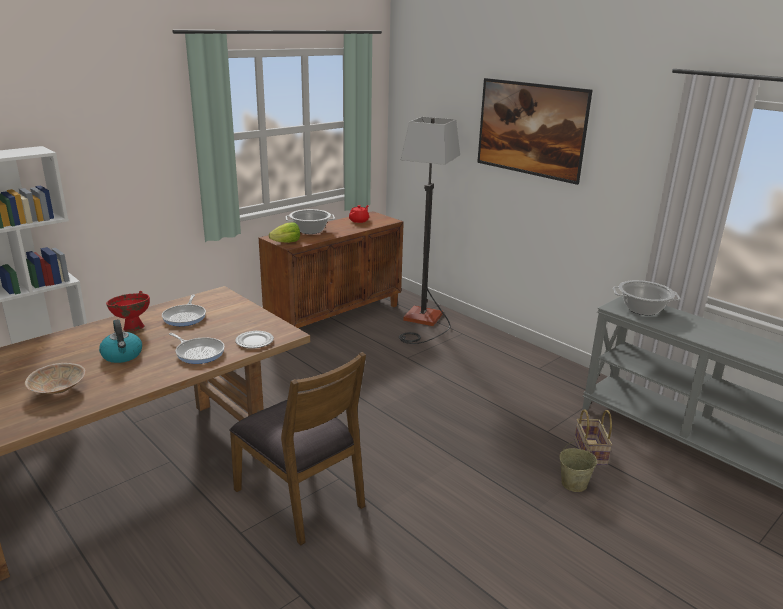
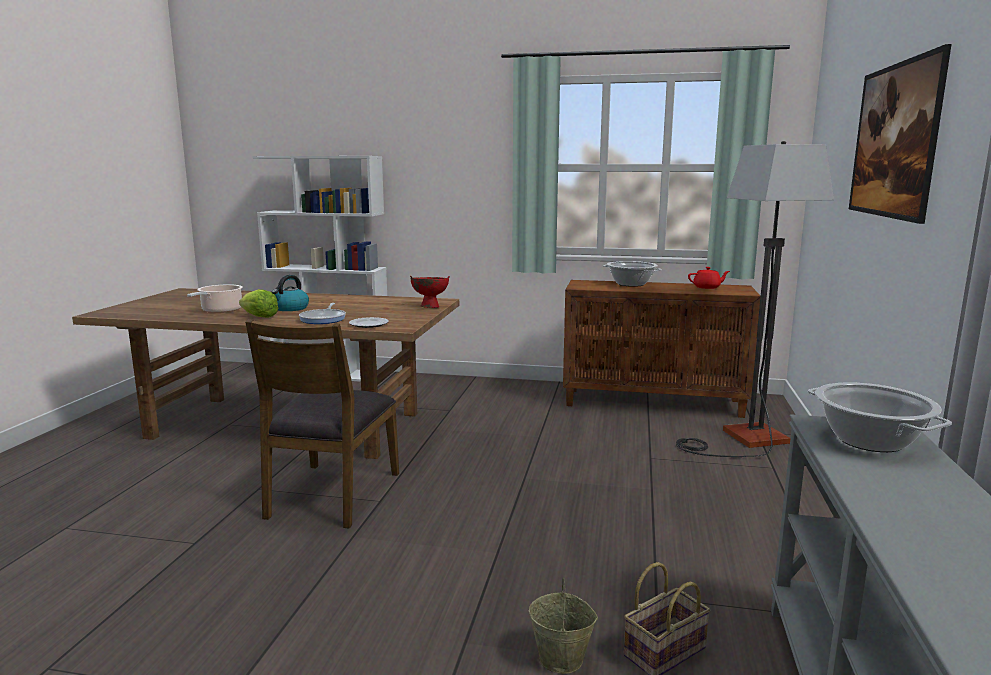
camera: 55 degrees right, 10 degrees down
beige bowl [25,363,86,394] -> cooking pot [187,285,243,313]
red bowl [106,291,150,331] -> red bowl moved to [410,276,450,308]
frying pan [162,295,206,326] -> none
lettuce [269,222,300,243] -> lettuce moved to [239,289,278,318]

